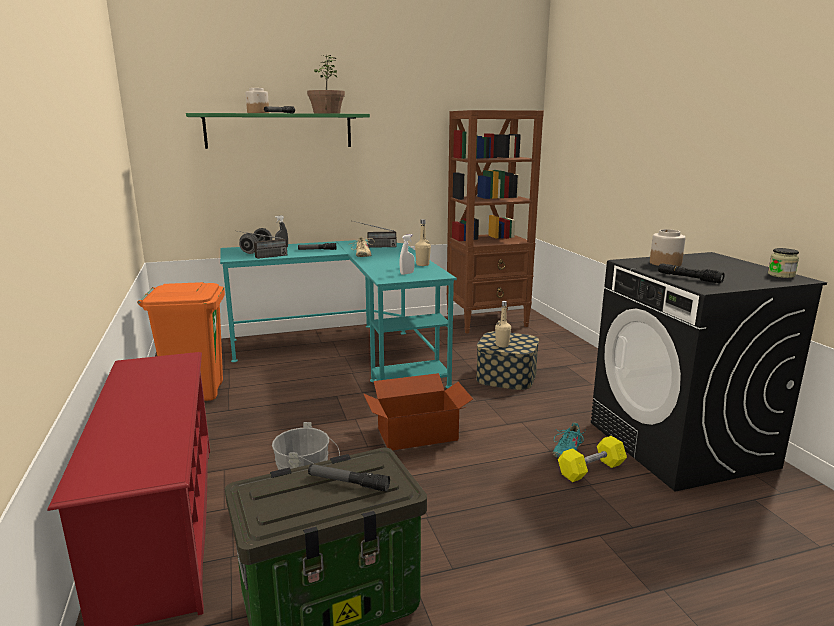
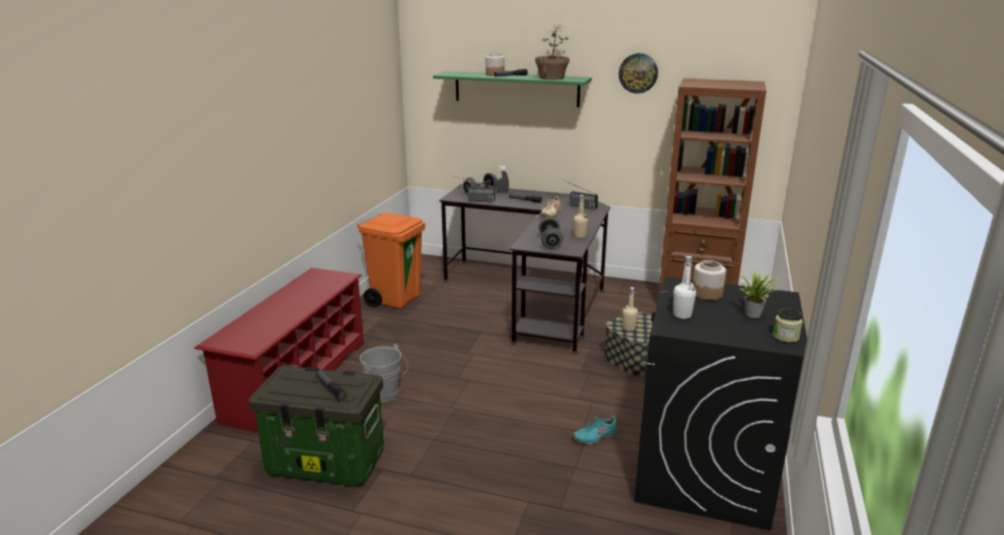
camera: 35 degrees right, 5 degrees up
turquoise desk [220,240,457,389] -> black desk [439,184,610,354]
cardboard box [363,373,473,450] -> none
white spray bottle [399,234,415,275] -> grey dumbbell [539,217,563,249]
yellow dumbbell [558,436,627,482] -> none
black flashlight [658,264,724,283] -> white bottle [673,256,696,319]
none -> wall clock [619,53,658,94]
none -> potted plant [739,271,781,318]

